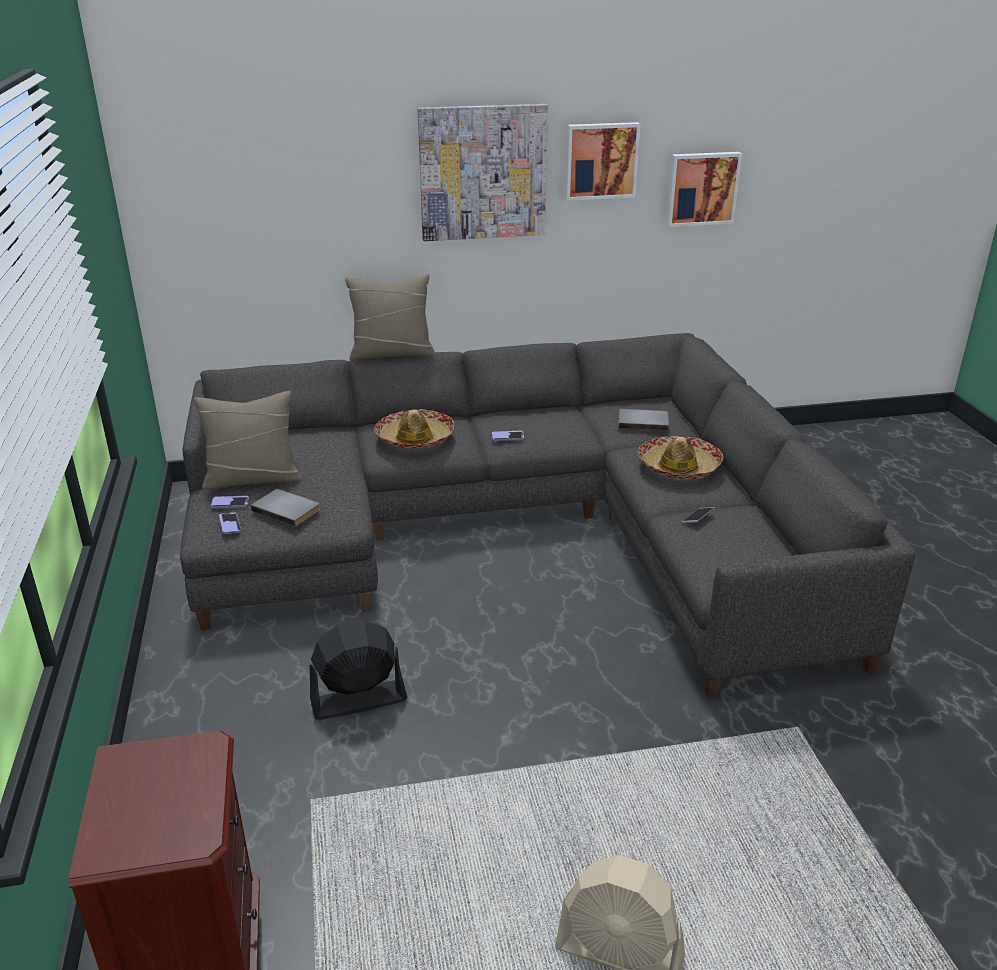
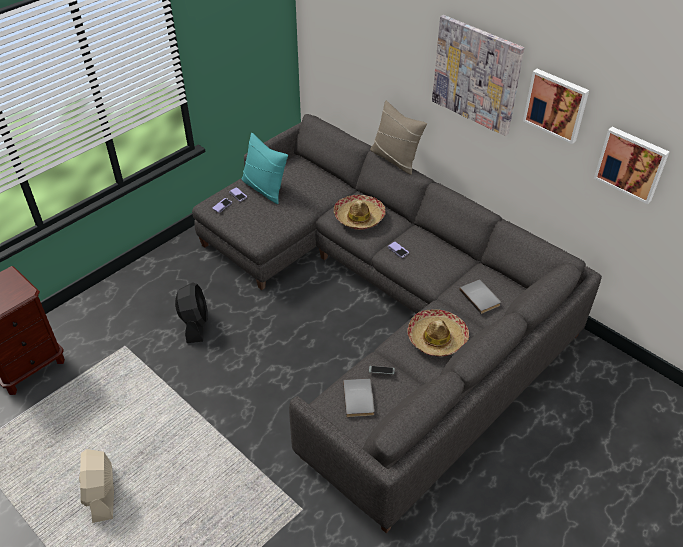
camera: 55 degrees right, 15 degrees up
beige pillow [194,391,302,490] -> turquoise pillow [241,133,288,204]
grey book [251,489,320,526] -> grey book moved to [343,378,375,417]
black fan [310,620,407,720] -> black fan turned 45 degrees clockwise [175,282,208,343]

